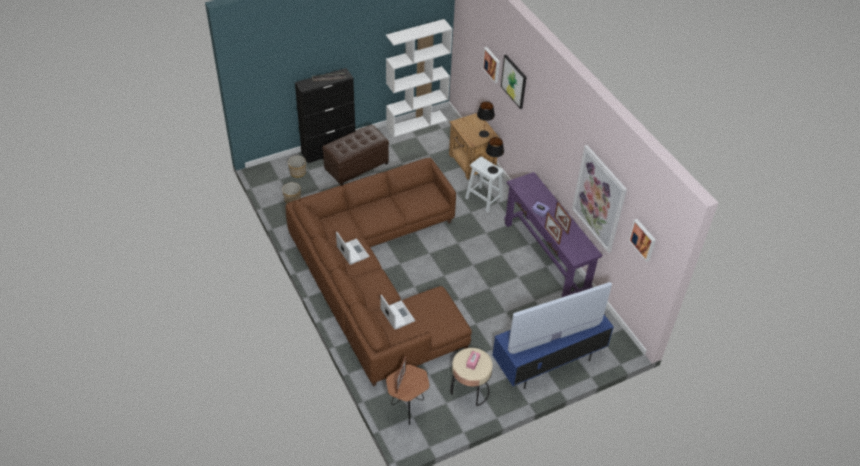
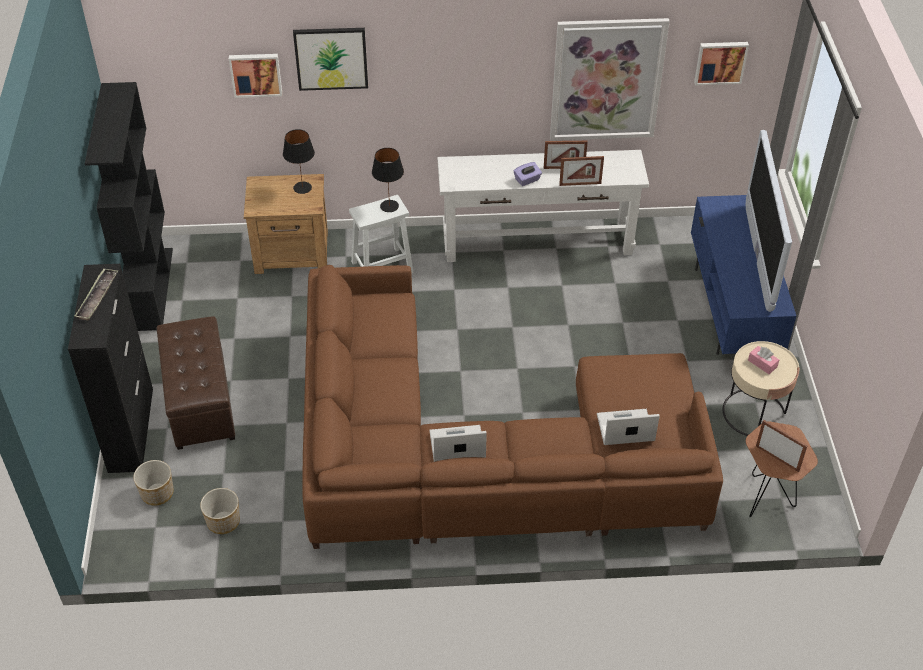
camera: 65 degrees left, 0 degrees up
white bookcase [386,19,452,138] -> black bookcase [85,82,173,331]
purple console table [504,172,602,298] -> white console table [437,150,649,262]

